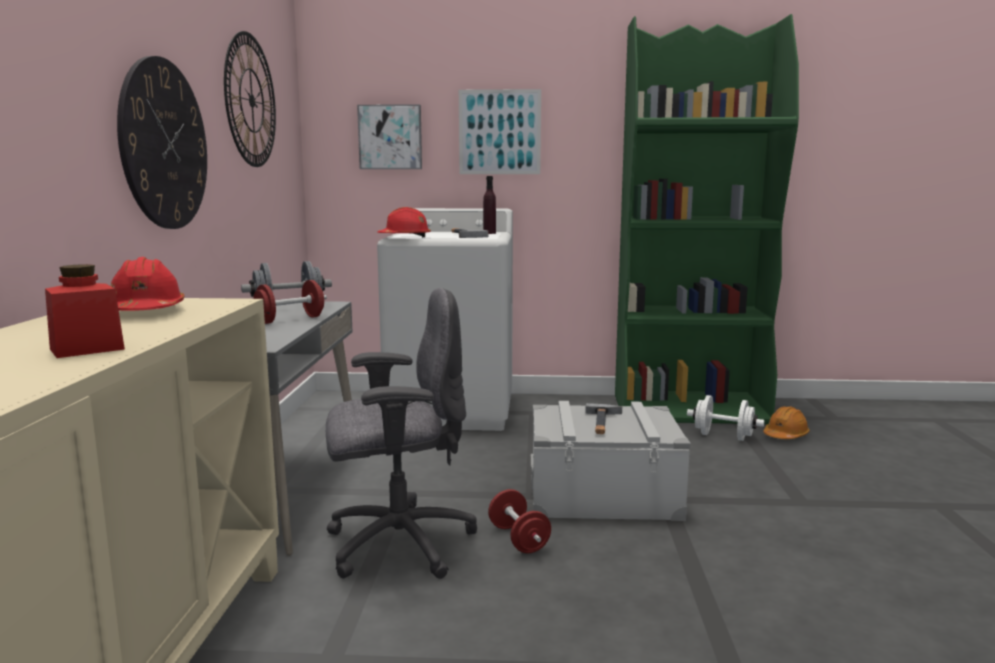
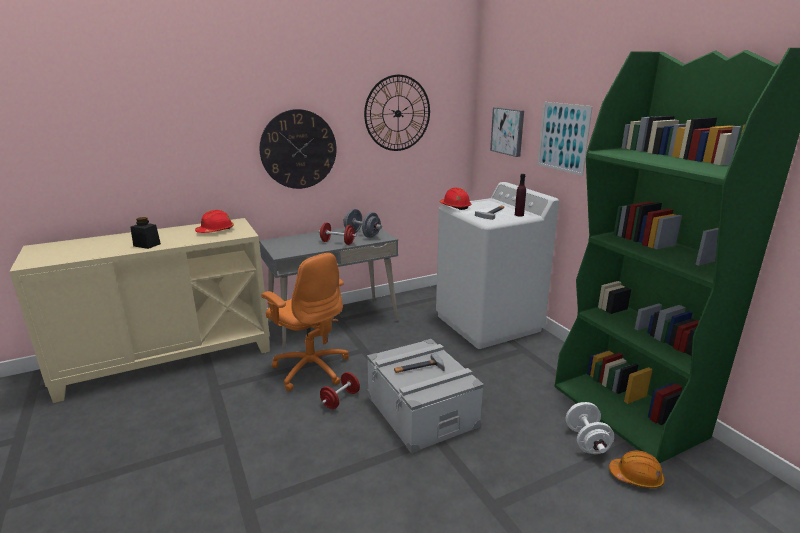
camera: 60 degrees right, 10 degrees up
red jar [45,264,125,358] -> black jar [130,217,161,249]
grey office chair [326,288,477,579] -> orange office chair [261,253,349,391]

